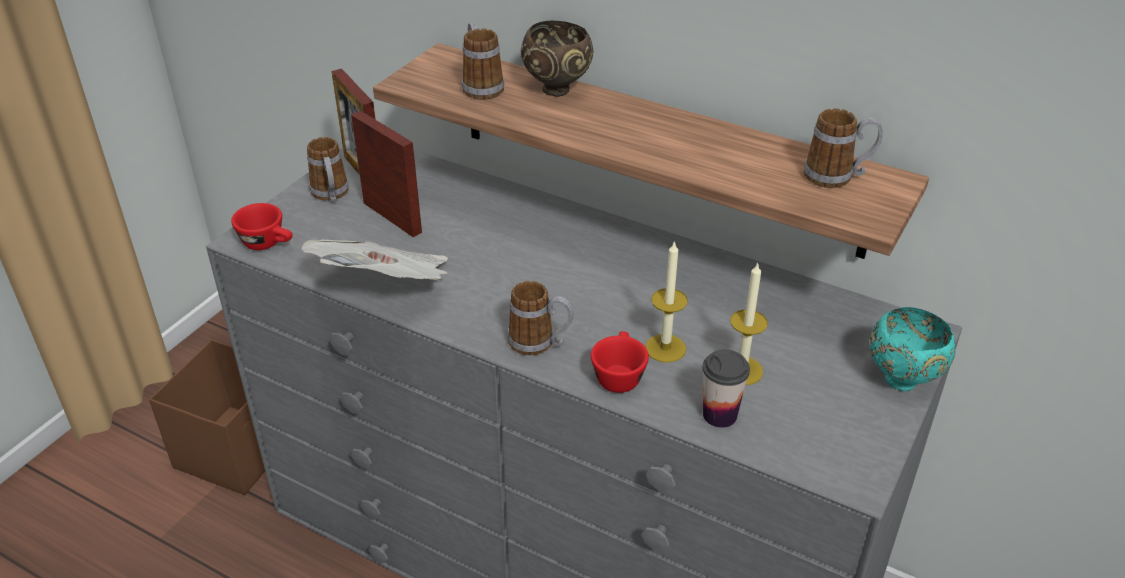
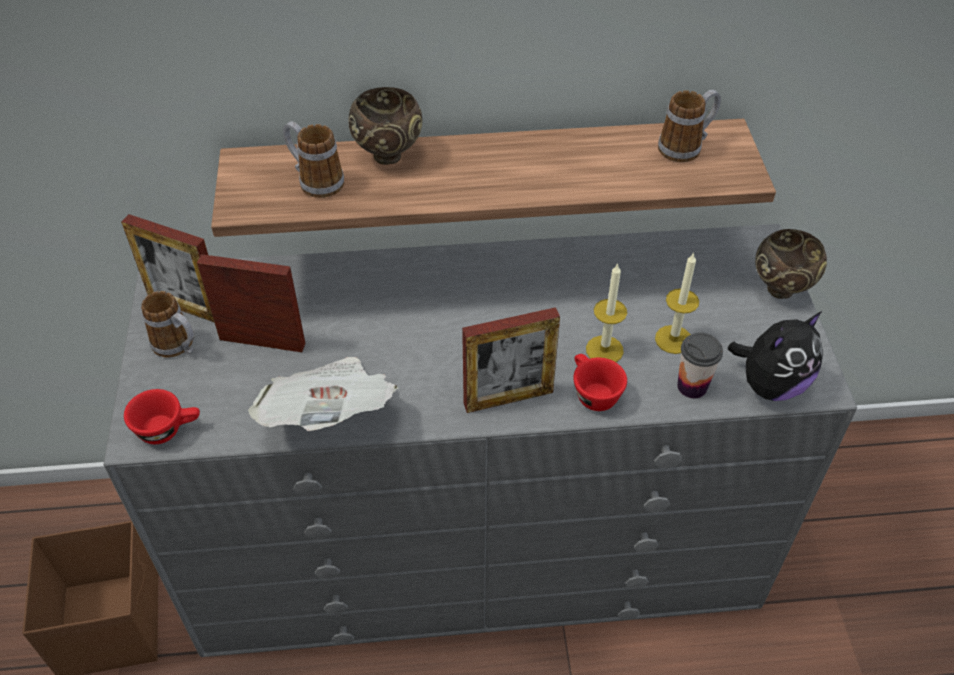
camera: 35 degrees left, 10 degrees up
mug [508,281,573,355] -> picture frame [462,307,560,413]
turquoise bowl [870,307,956,391] -> brown bowl [755,229,827,299]
none -> plush toy [728,311,823,401]

